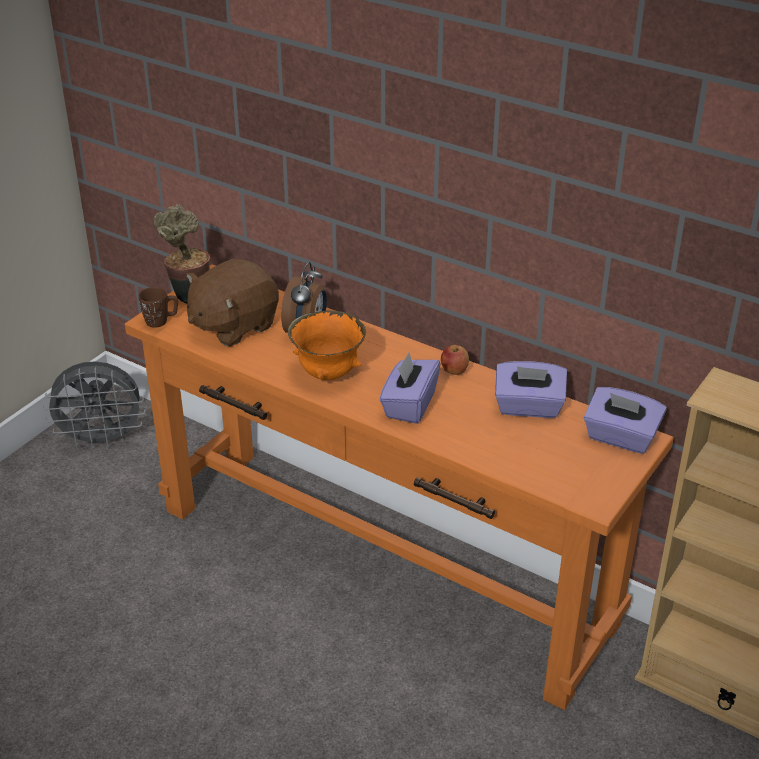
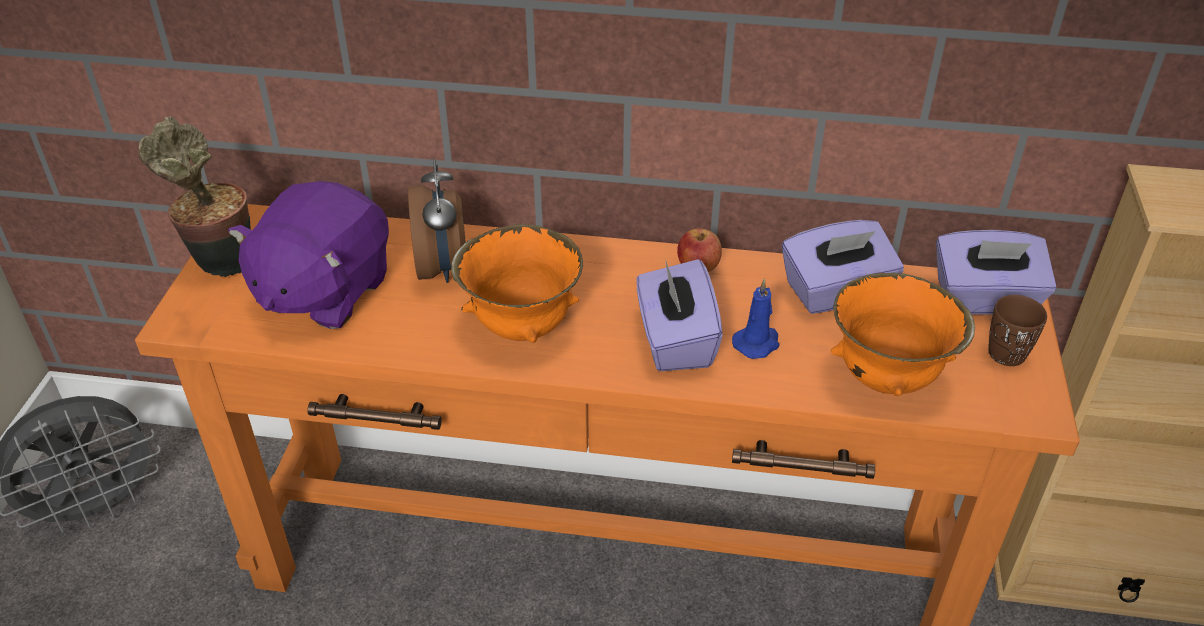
camera: 25 degrees left, 5 degrees up
brown mug [139,287,178,328] -> brown mug moved to [988,295,1047,366]
brown plush toy [186,259,279,347] -> purple plush toy [228,181,389,329]
none -> blue candle [732,278,780,359]
none -> orange bowl [831,273,975,396]

